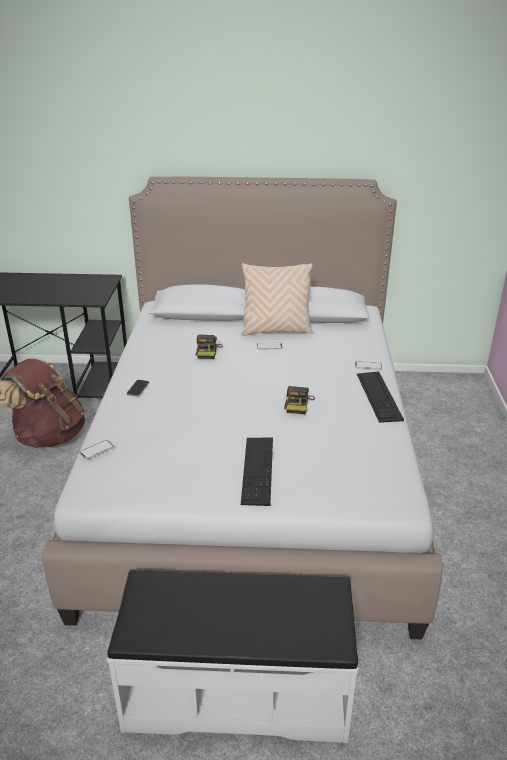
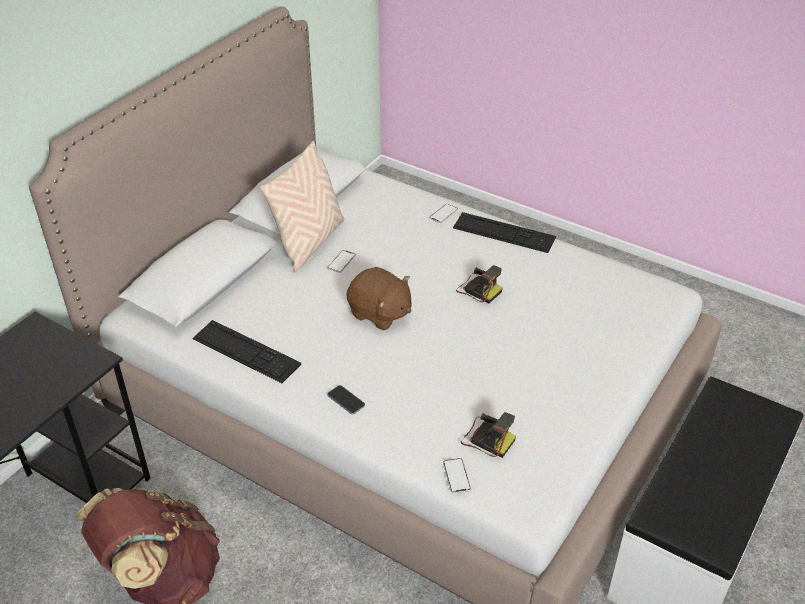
camera: 60 degrees left, 10 degrees up
camera [196,334,223,359] -> camera moved to [461,412,516,458]
keyboard [241,437,273,506] -> keyboard moved to [192,320,301,383]
none -> brown plush toy [346,267,411,331]

